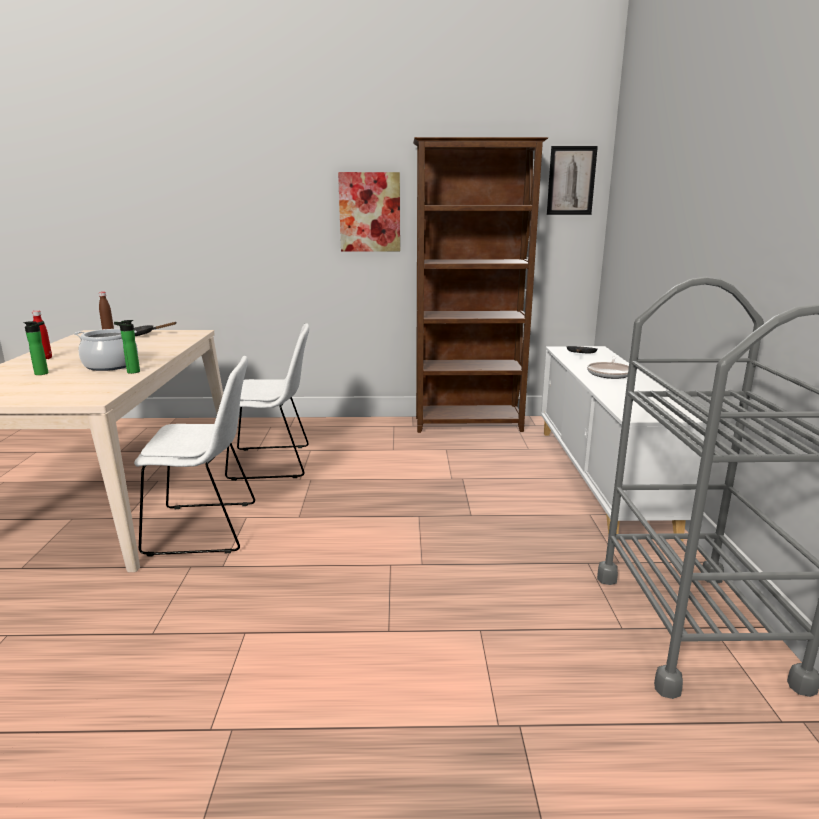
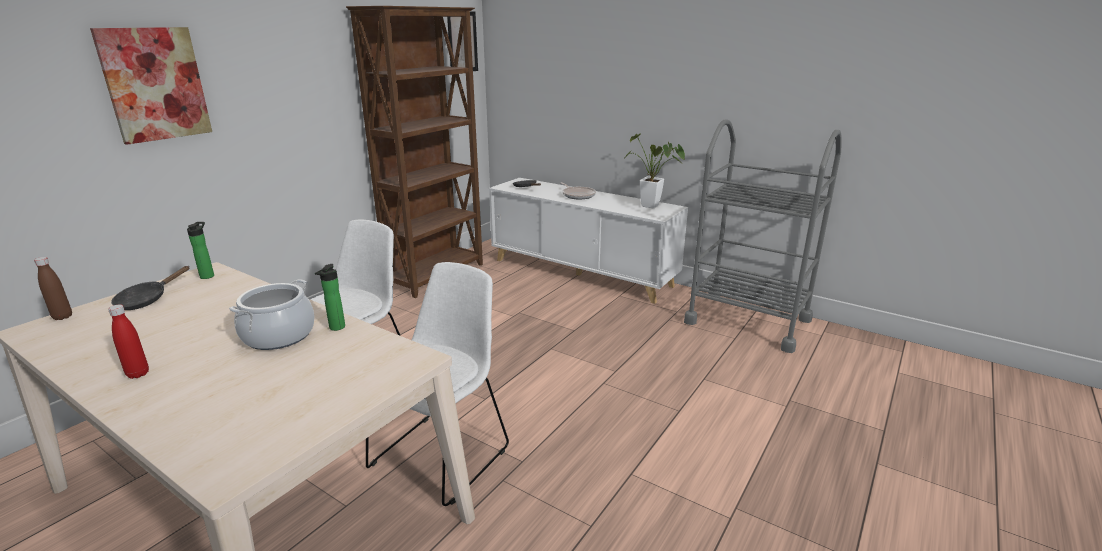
camera: 55 degrees left, 5 degrees up
bottle [23,321,48,375] -> bottle moved to [187,222,214,279]
picture [338,172,400,251] -> picture moved to [90,27,212,145]
none -> potted plant [625,134,685,209]

